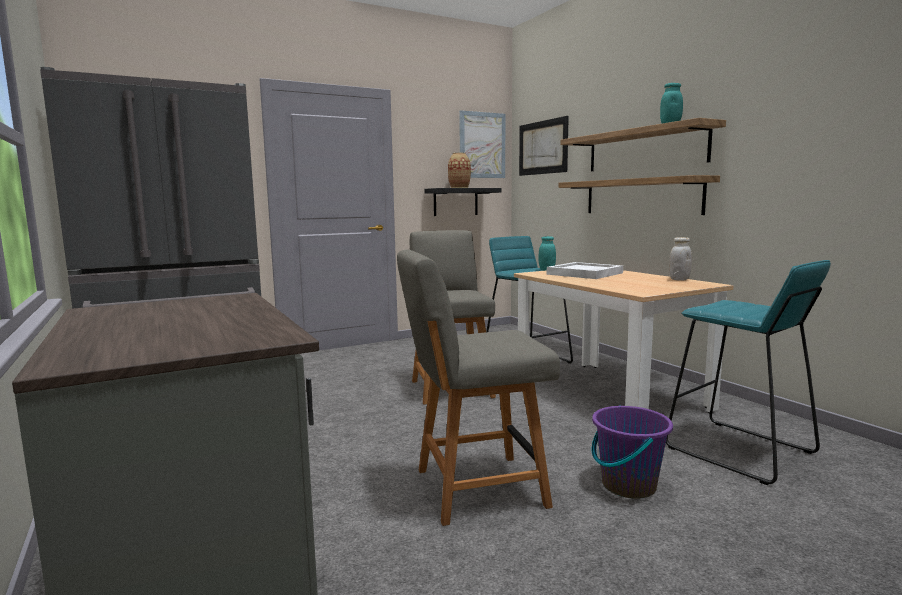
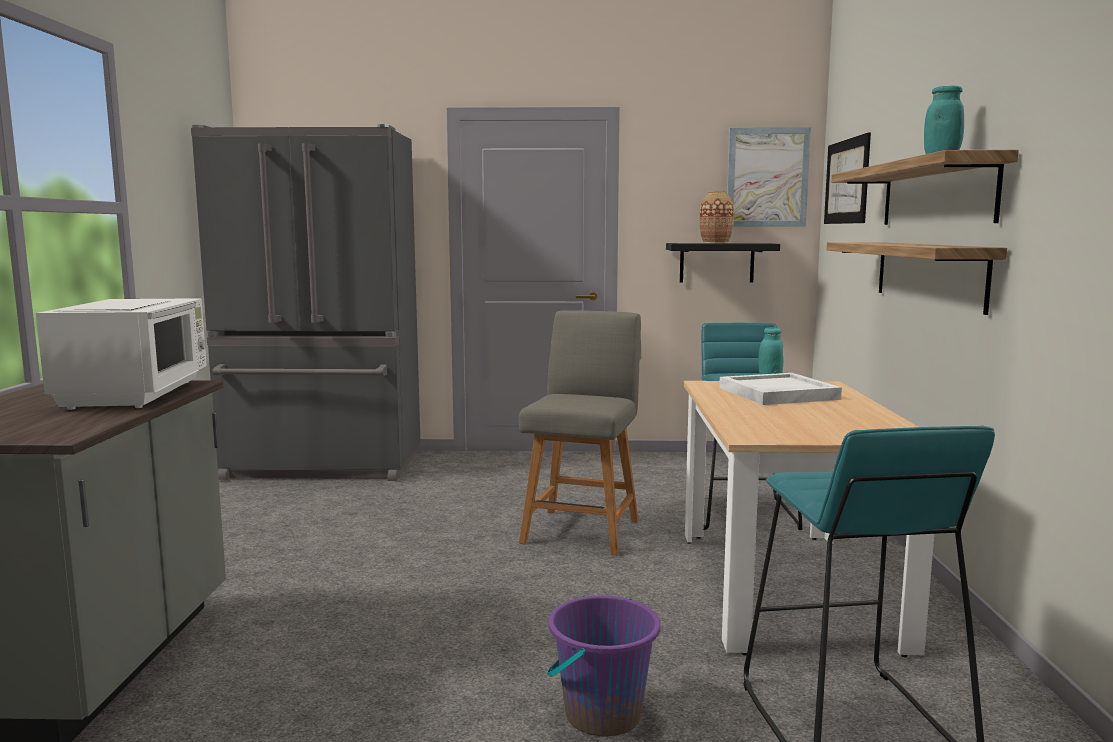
camera: 30 degrees right, 0 degrees up
grey chair [397,250,560,526] -> none
white jar [669,237,692,281] -> none
none -> white microwave [36,298,207,410]

